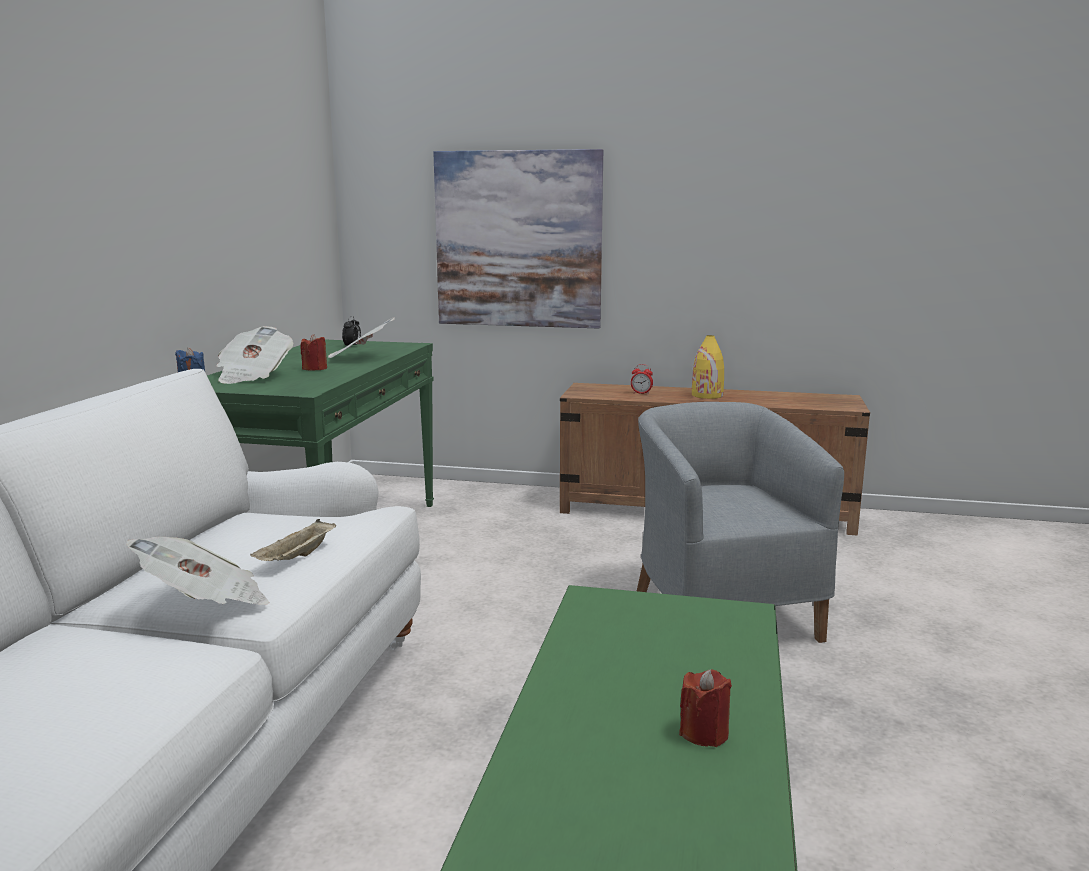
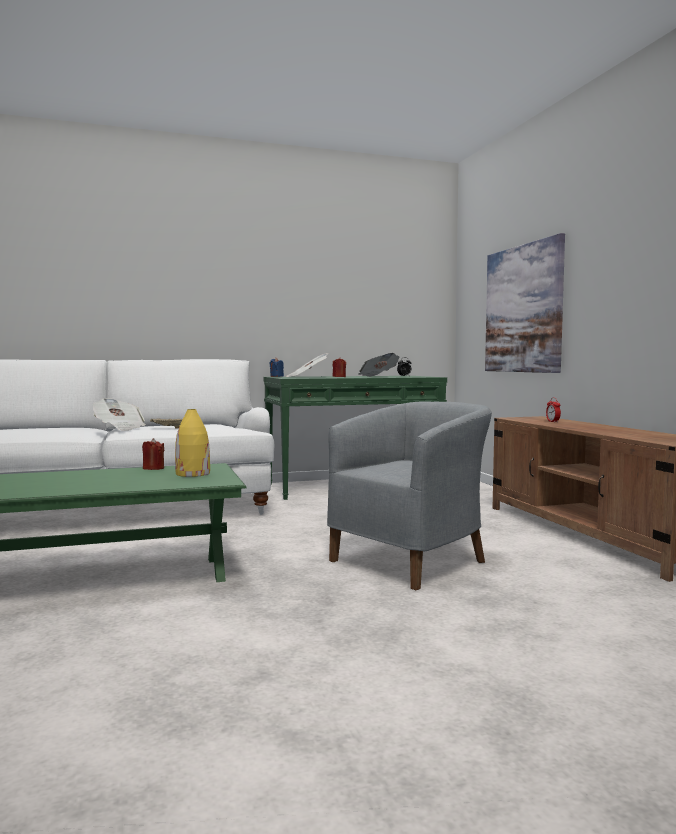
camera: 60 degrees right, 10 degrees down
red candle [679,669,732,747] -> red candle moved to [142,438,164,470]
yellow vase [692,335,724,399] -> yellow vase moved to [175,409,210,477]

